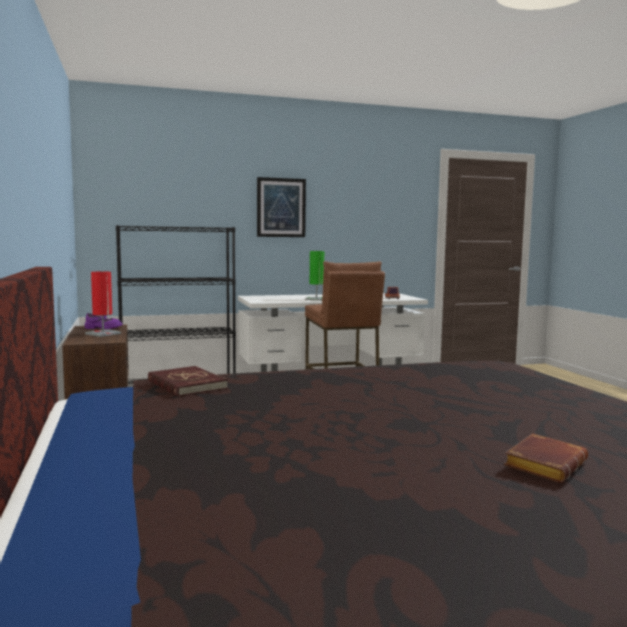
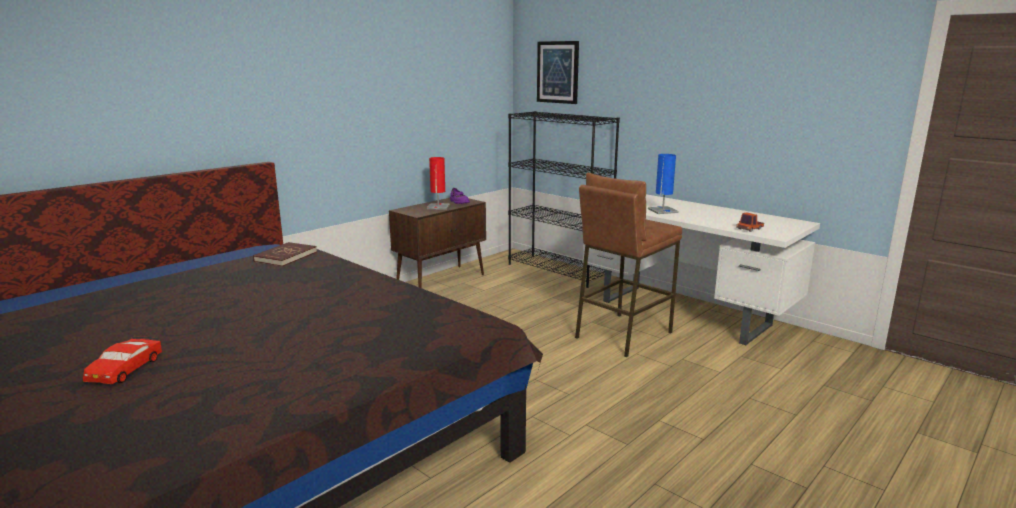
camera: 60 degrees right, 10 degrees up
picture [257,177,306,237] -> picture moved to [537,41,579,104]
green table lamp [305,251,324,301] -> blue table lamp [648,154,679,214]
brown book [504,433,588,483] -> red toy car [83,336,162,384]

